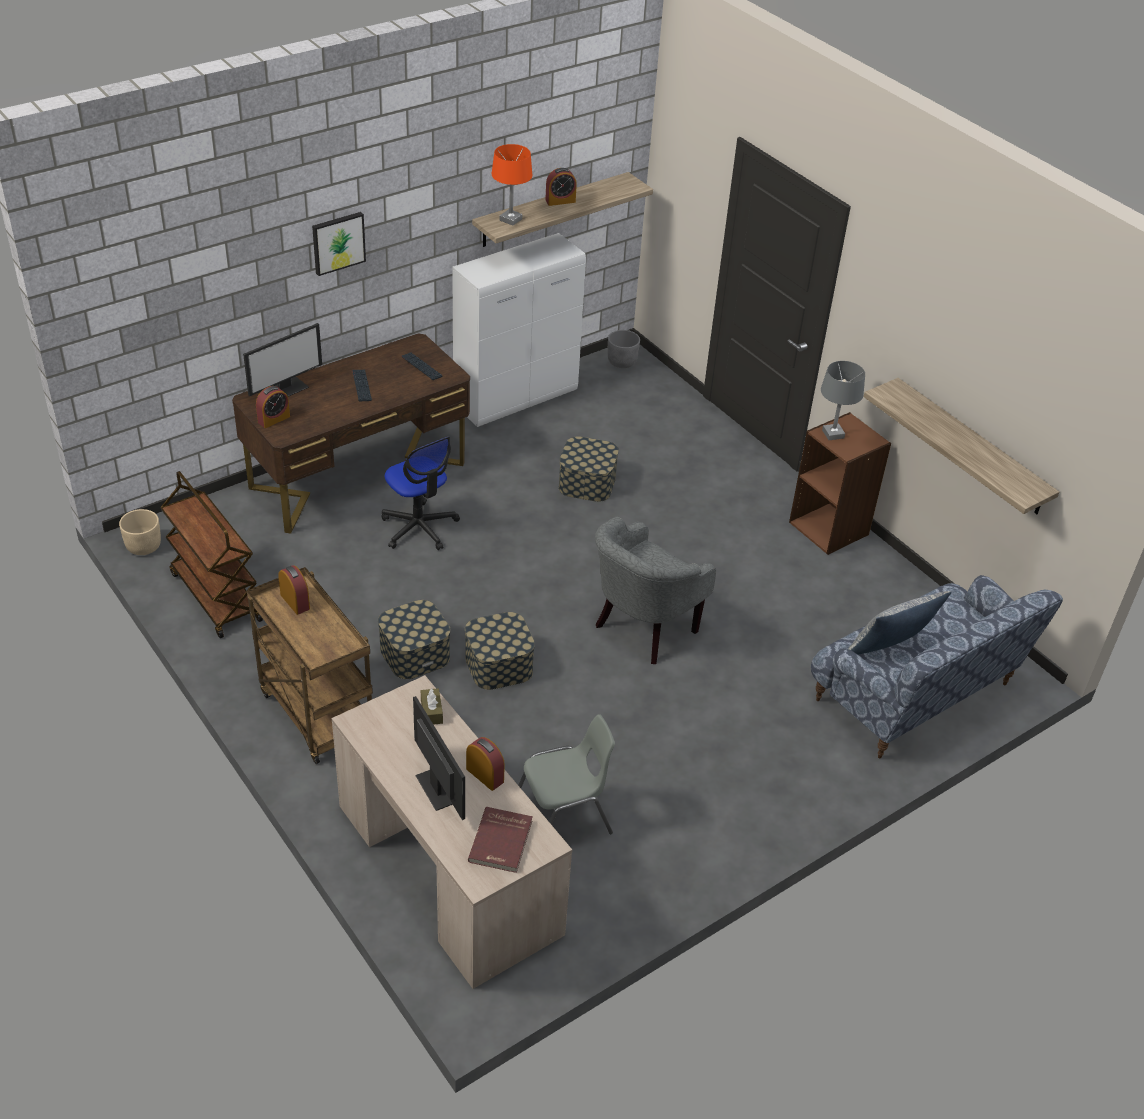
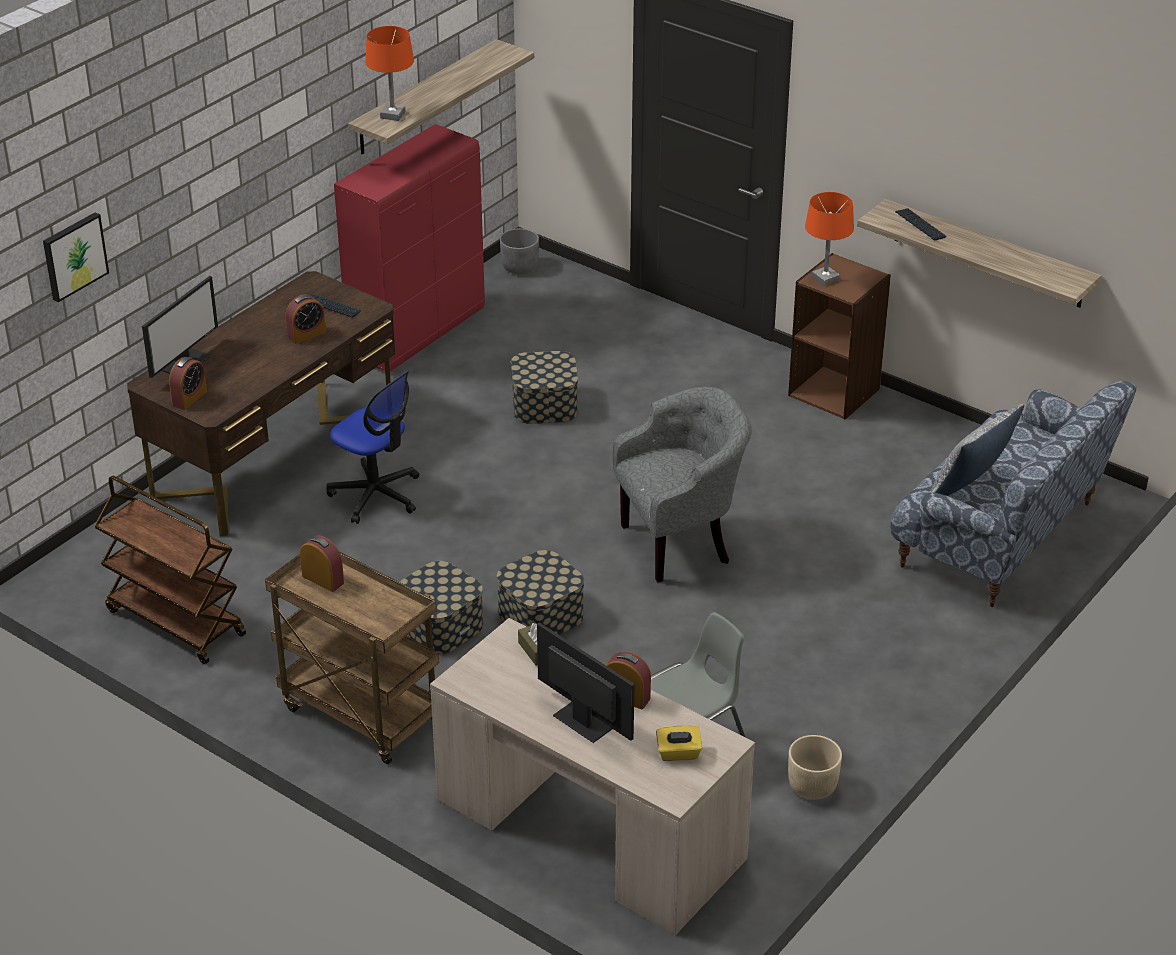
camera: 15 degrees left, 5 degrees down
beige planter [119,509,161,555] -> beige planter moved to [788,735,842,800]
picture [312,212,366,276] -> picture moved to [43,212,109,302]
keyboard [352,370,372,401] -> keyboard moved to [895,208,946,240]
white cabinet [452,233,586,427] -> red cabinet [334,124,485,372]
red book [468,807,533,873] -> yellow tissue box [656,725,702,761]
alarm clock [545,168,577,206] -> alarm clock moved to [286,294,326,344]
grey armchair [595,517,716,664] -> grey armchair turned 135 degrees counterclockwise [613,387,752,583]
grey table lamp [821,361,865,440] -> orange table lamp [805,192,854,286]

